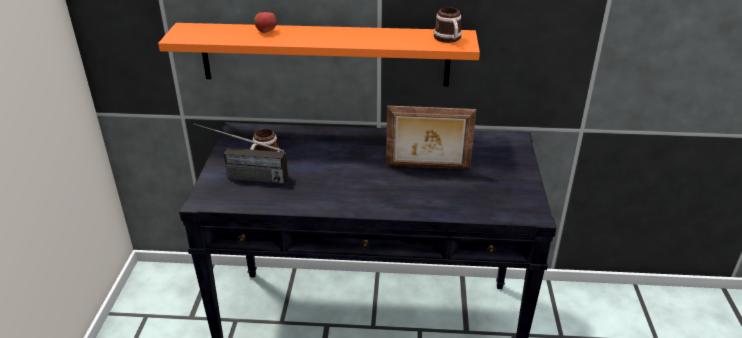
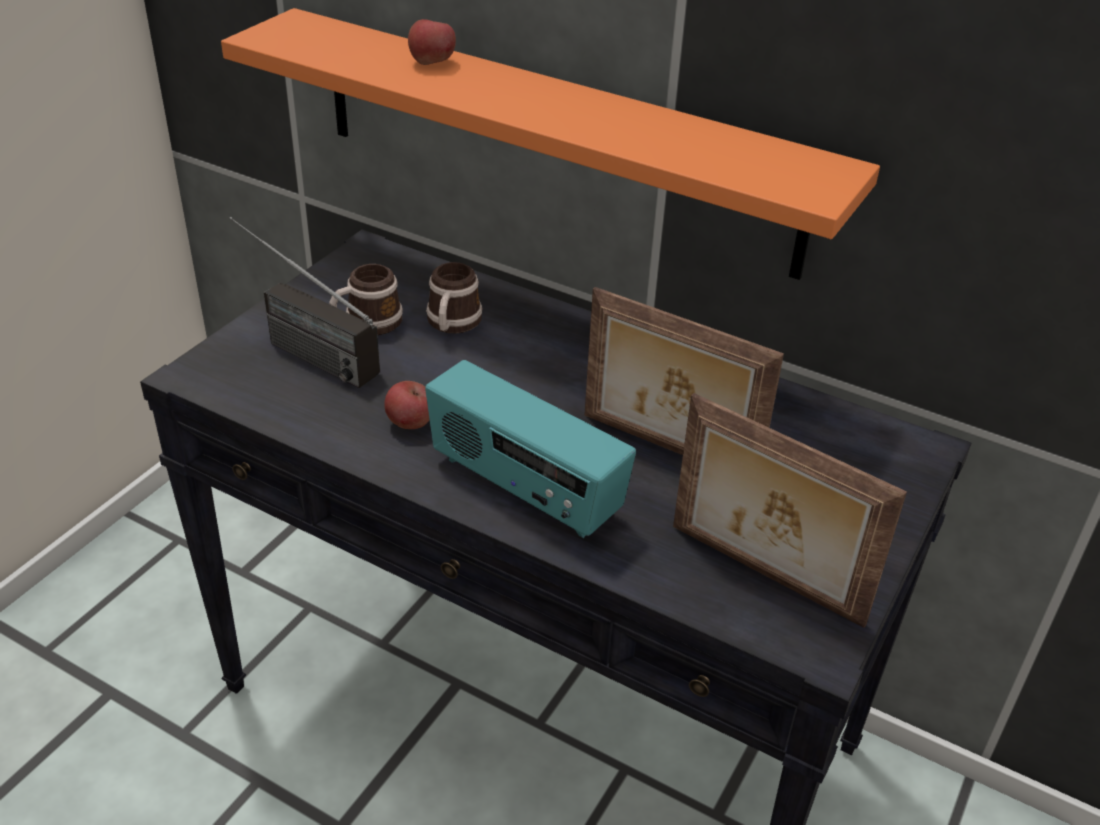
camera: 25 degrees right, 5 degrees up
mug [434,7,462,43] -> mug moved to [426,262,482,334]
none -> apple [384,381,430,429]
none -> radio [425,360,636,538]
none -> picture frame [673,393,907,628]

